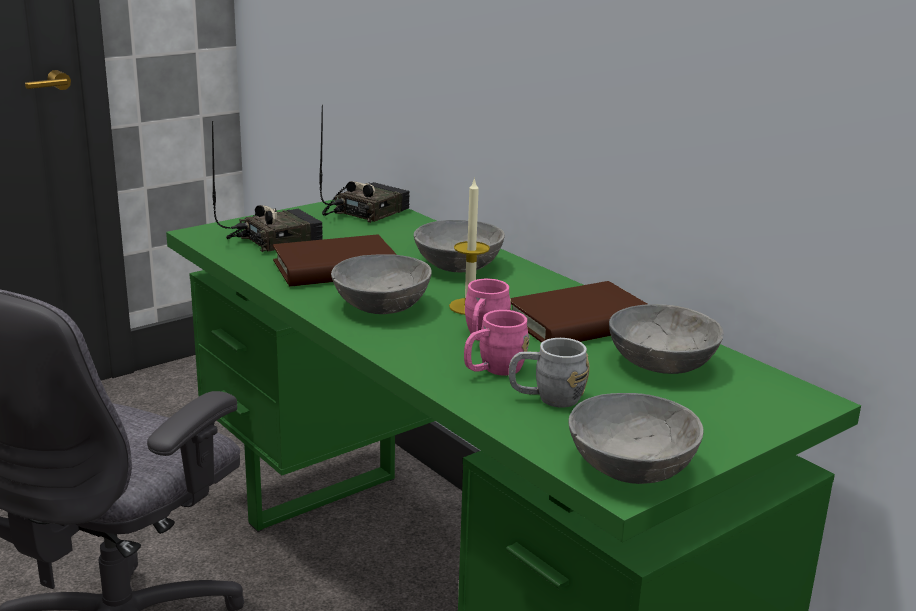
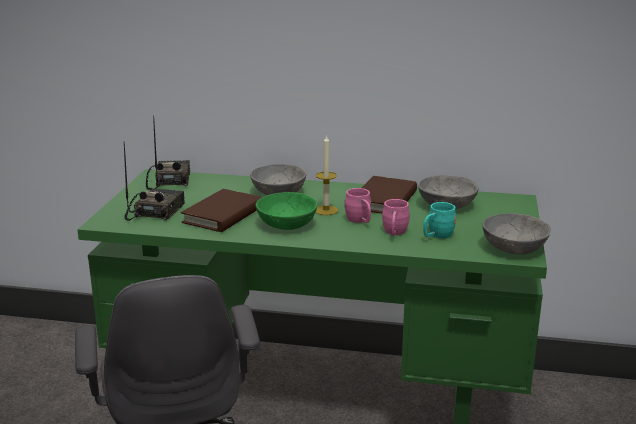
camera: 40 degrees left, 0 degrees up
grey bowl [331,254,432,314] -> green bowl [256,192,318,230]
grey mug [509,338,590,408] -> turquoise mug [423,202,456,239]

